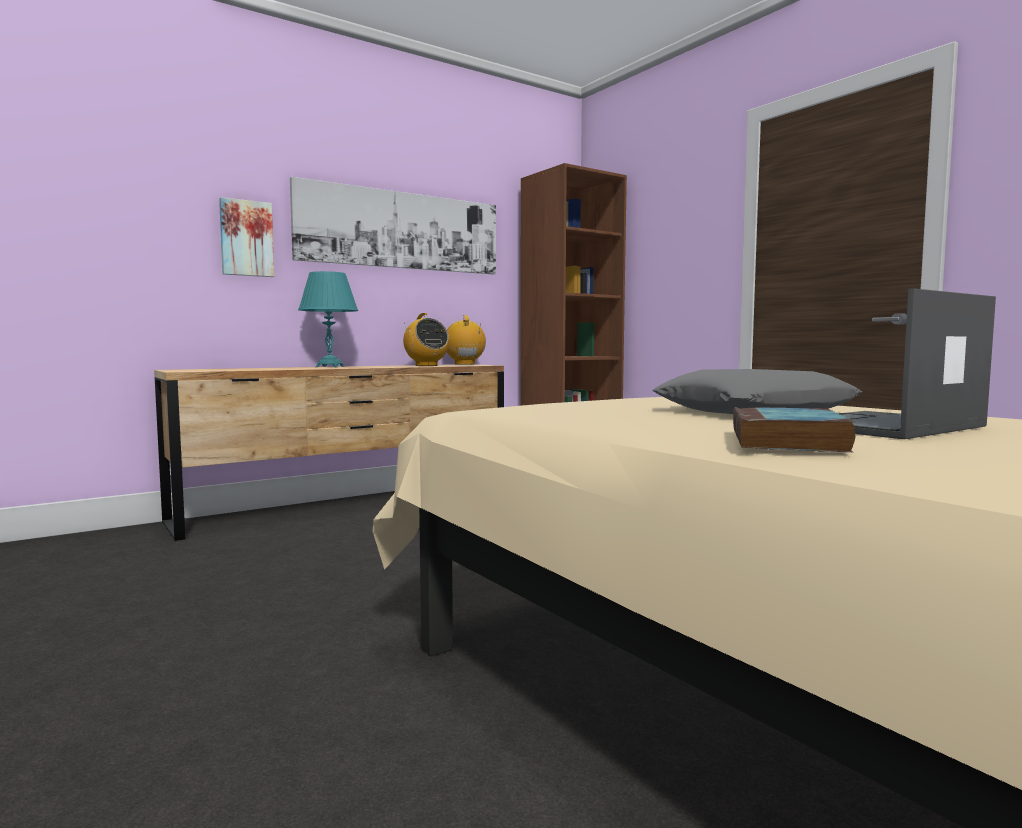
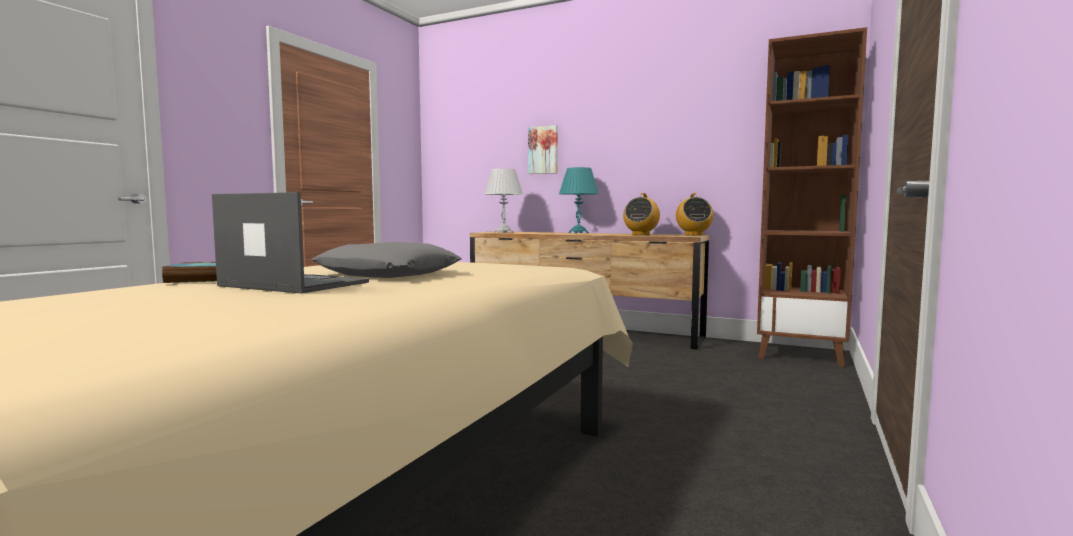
camera: 60 degrees right, 0 degrees up
picture [290,177,496,275] -> none
radio [447,315,486,365] -> radio turned 135 degrees clockwise [676,193,714,235]
none -> white table lamp [484,168,524,233]

